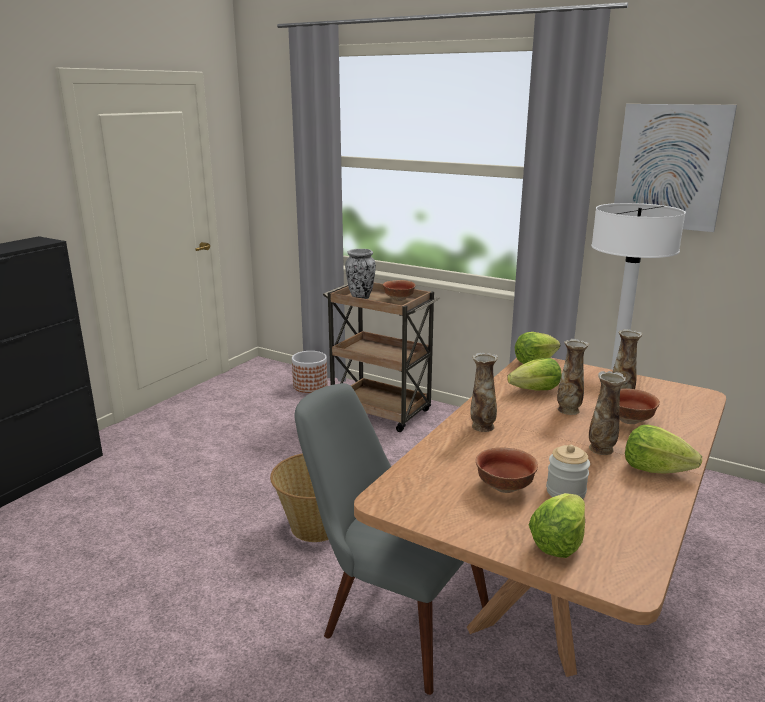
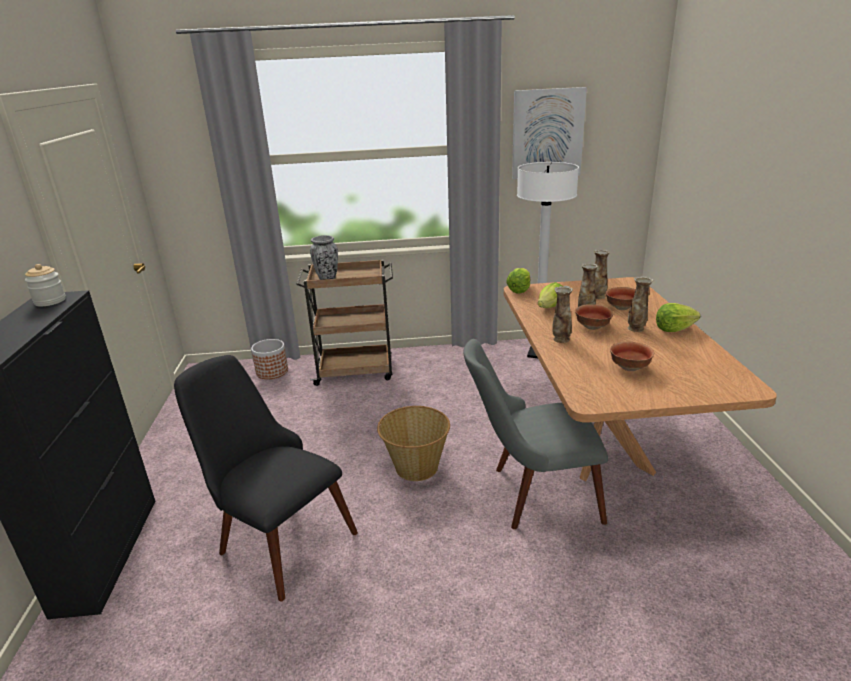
camera: 35 degrees left, 5 degrees up
bowl [383,280,415,301] -> bowl moved to [575,304,613,330]
lettuce [529,493,585,558] -> none
jar [546,445,590,499] -> jar moved to [25,264,66,306]
none -> black chair [174,355,358,601]

